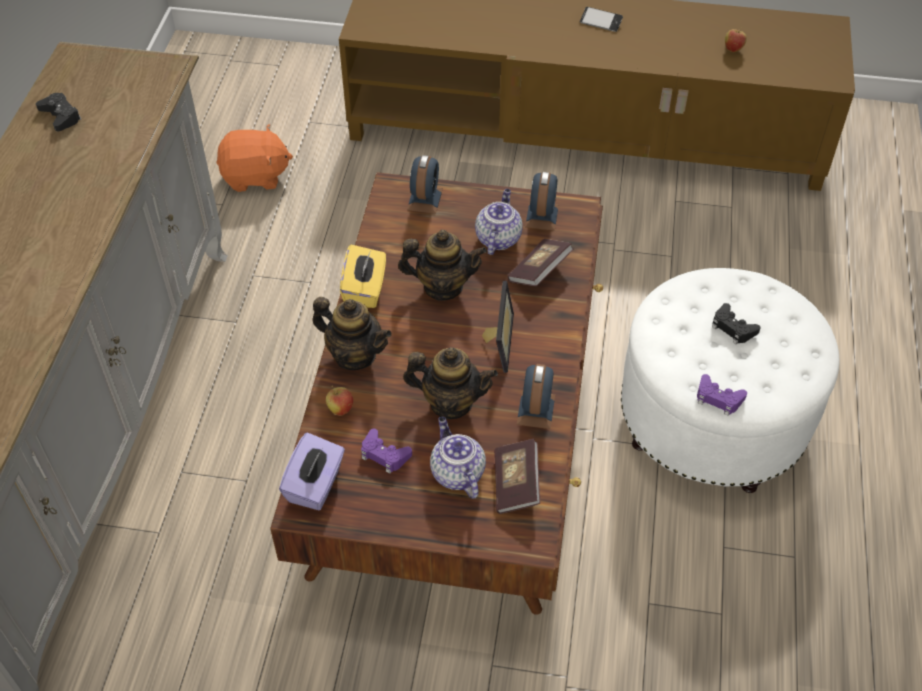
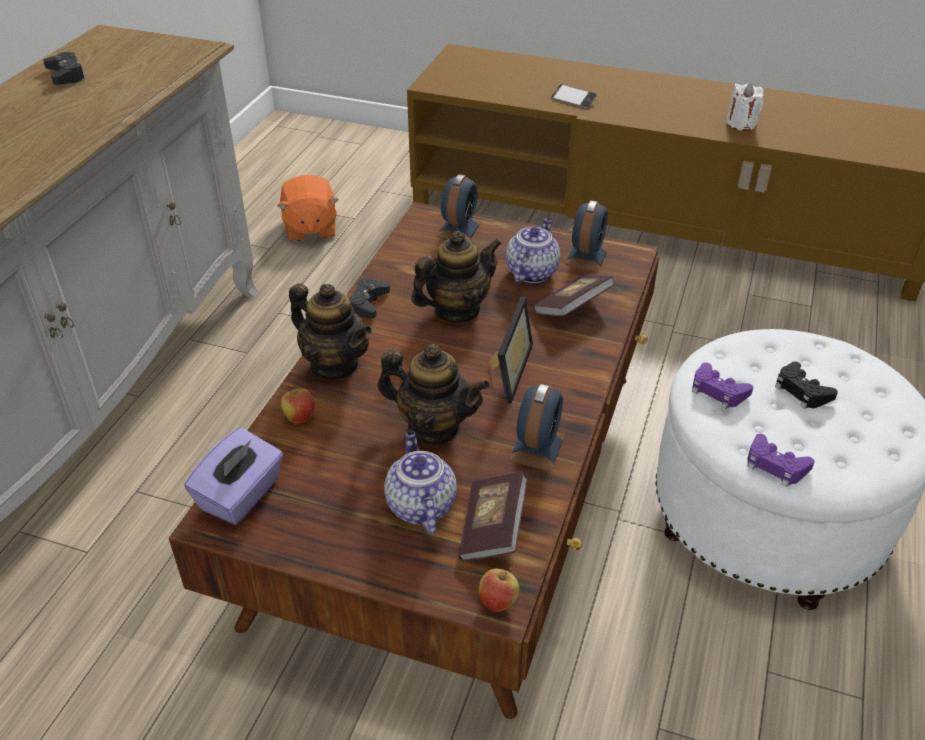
camera: 10 degrees right, 10 degrees down
orange plush toy [216,124,293,192] -> orange plush toy turned 75 degrees clockwise [277,175,338,242]
yellow tissue box [340,245,386,308] -> black game controller [348,278,390,318]
purple game controller [361,429,412,474] -> purple game controller moved to [692,363,753,409]
teapot [398,230,487,301] -> teapot turned 45 degrees counterclockwise [411,231,502,322]
phone [580,7,623,32] -> phone moved to [551,84,597,109]
apple [725,29,747,52] -> apple moved to [479,568,520,612]
none -> white candle [727,83,763,131]

